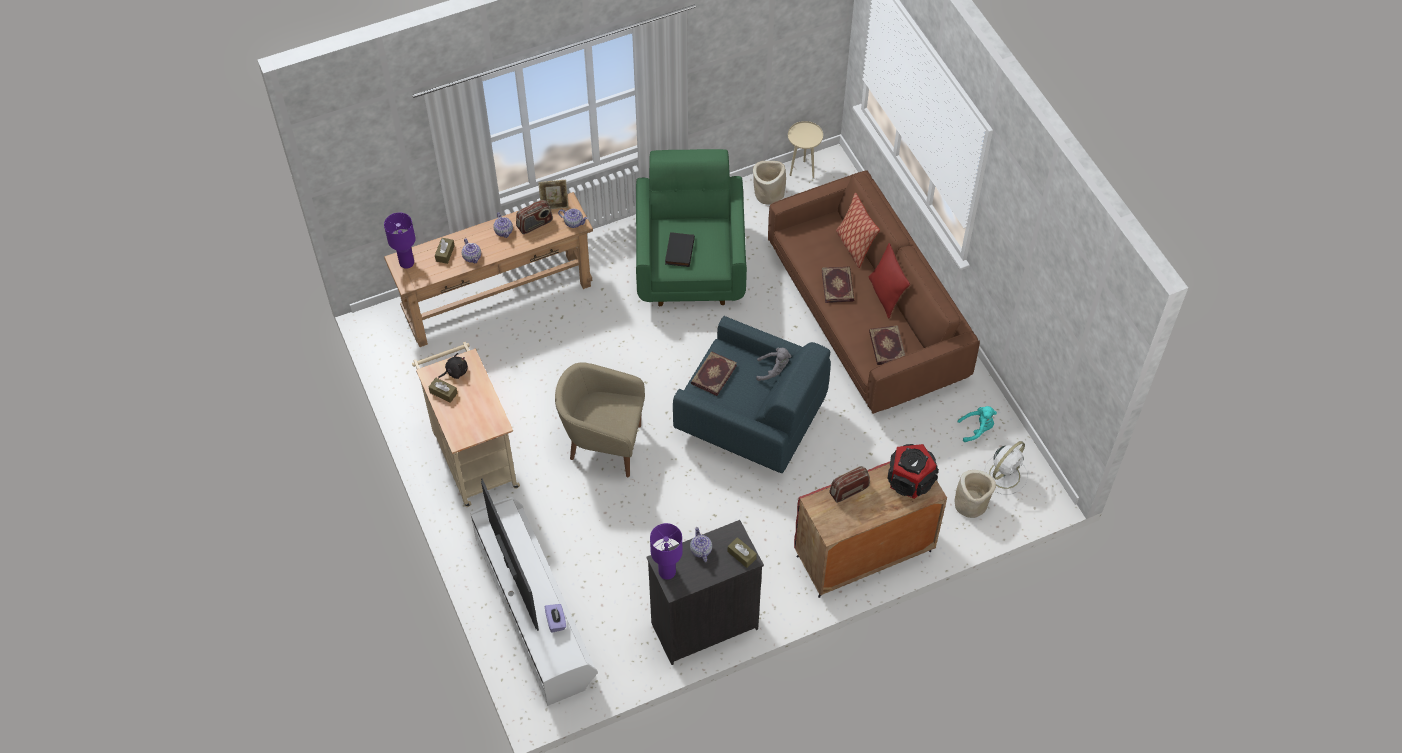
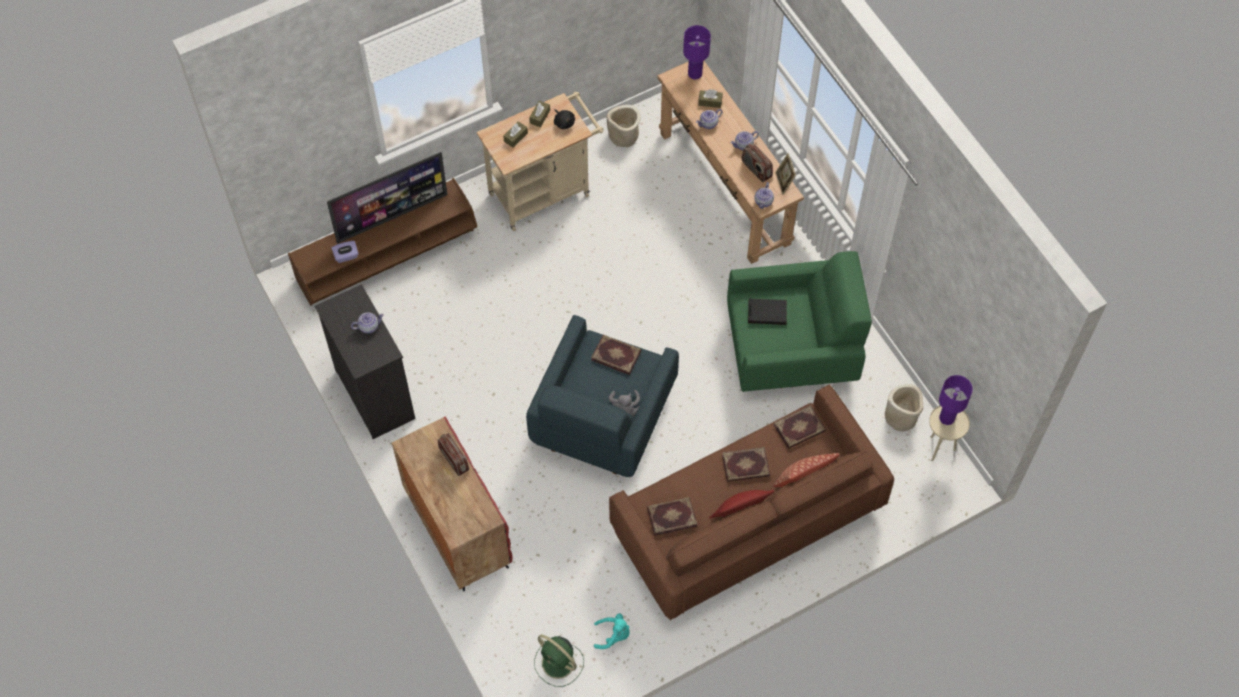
camera: 85 degrees right, 5 degrees up
white tv stand [470,497,598,706] -> brown tv stand [288,178,477,306]
beige armchair [555,362,645,477] -> none
purple table lamp [650,523,682,580] -> purple table lamp moved to [939,375,973,425]
brown tissue box [728,537,757,568] -> brown tissue box moved to [503,121,528,148]
speaker [887,444,939,499] -> none
beige planter [955,470,996,518] -> beige planter moved to [606,105,641,147]
turquoise plush toy [957,406,997,442] -> turquoise plush toy turned 75 degrees counterclockwise [594,613,630,649]
white fan [985,441,1028,495] -> green fan [534,634,584,687]
none -> book [774,405,826,449]

